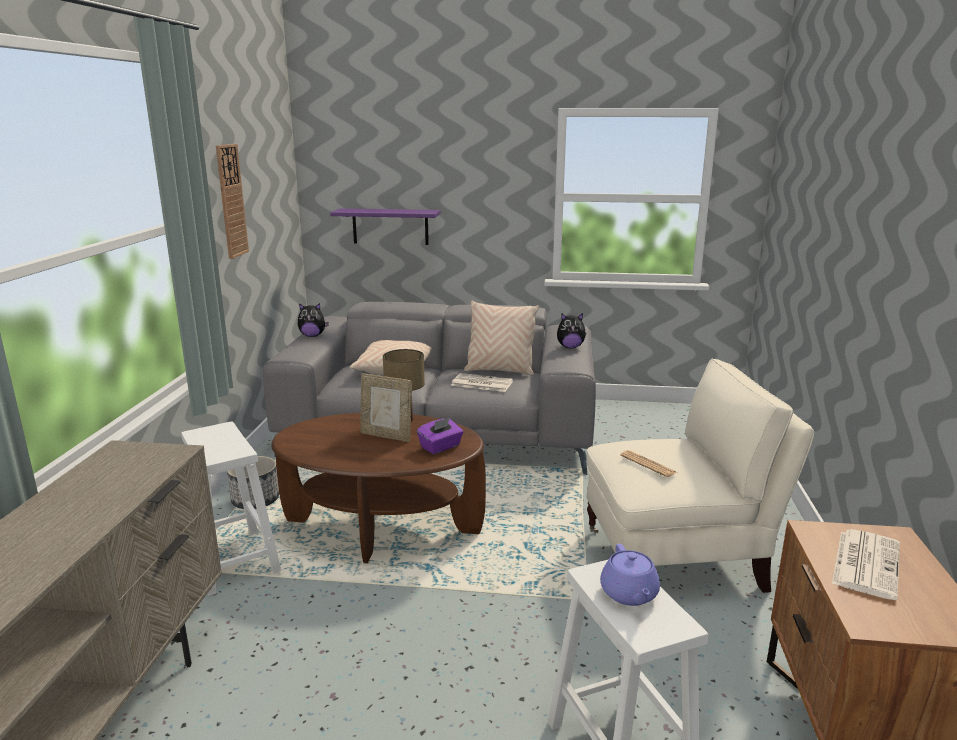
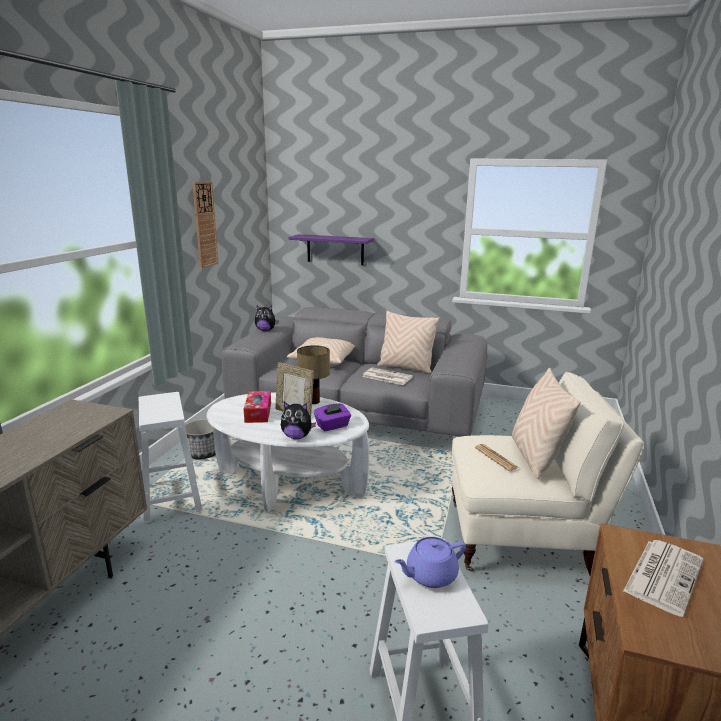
camera: 10 degrees right, 0 degrees up
brown coffee table [271,413,486,563] -> white coffee table [206,393,369,512]
plush toy [557,313,586,348] -> plush toy moved to [281,402,316,439]
purple teapot [600,544,660,606] -> purple teapot turned 60 degrees clockwise [394,537,466,588]
none -> tissue box [244,391,271,423]
none -> beige pillow [512,368,581,479]

